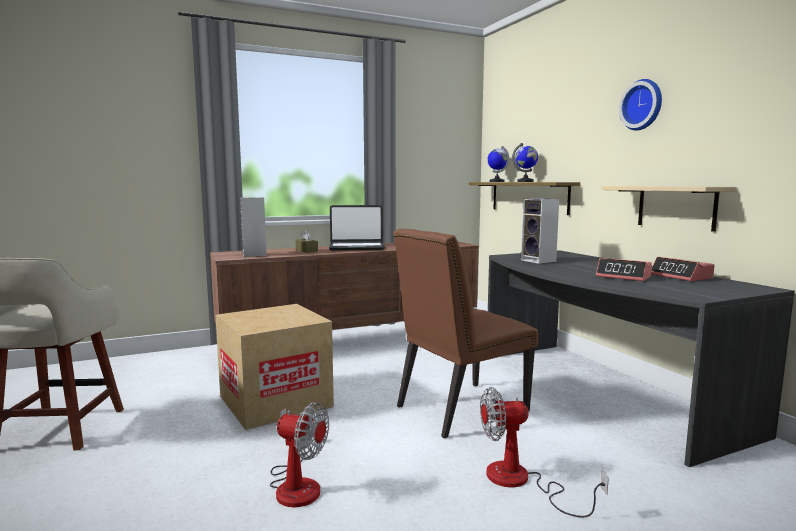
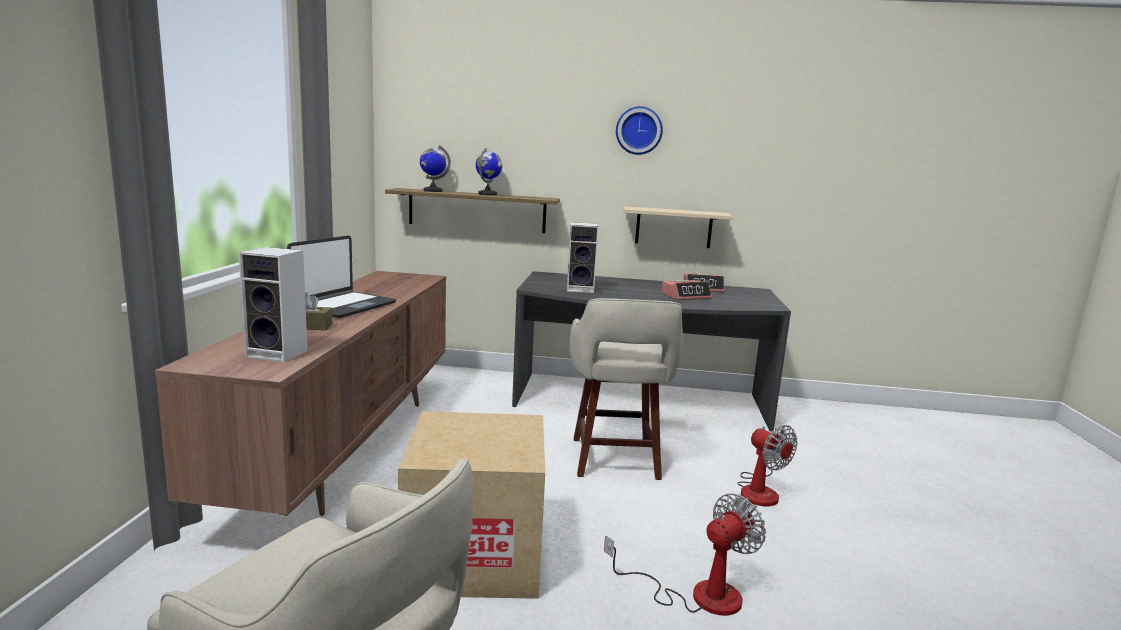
camera: 60 degrees left, 5 degrees up
brown chair [393,229,538,438] -> beige stool [570,298,683,480]
fan [480,387,609,518] -> fan turned 60 degrees counterclockwise [737,425,798,506]

